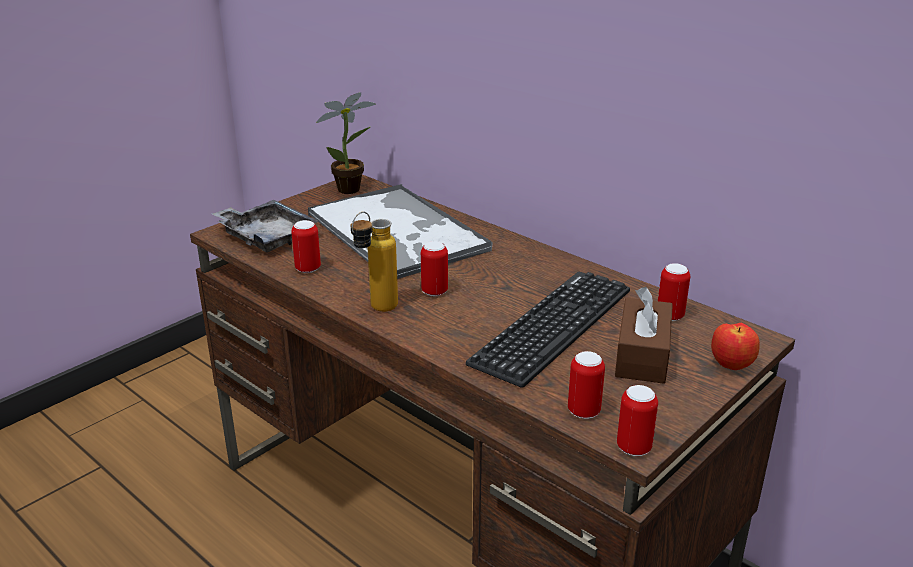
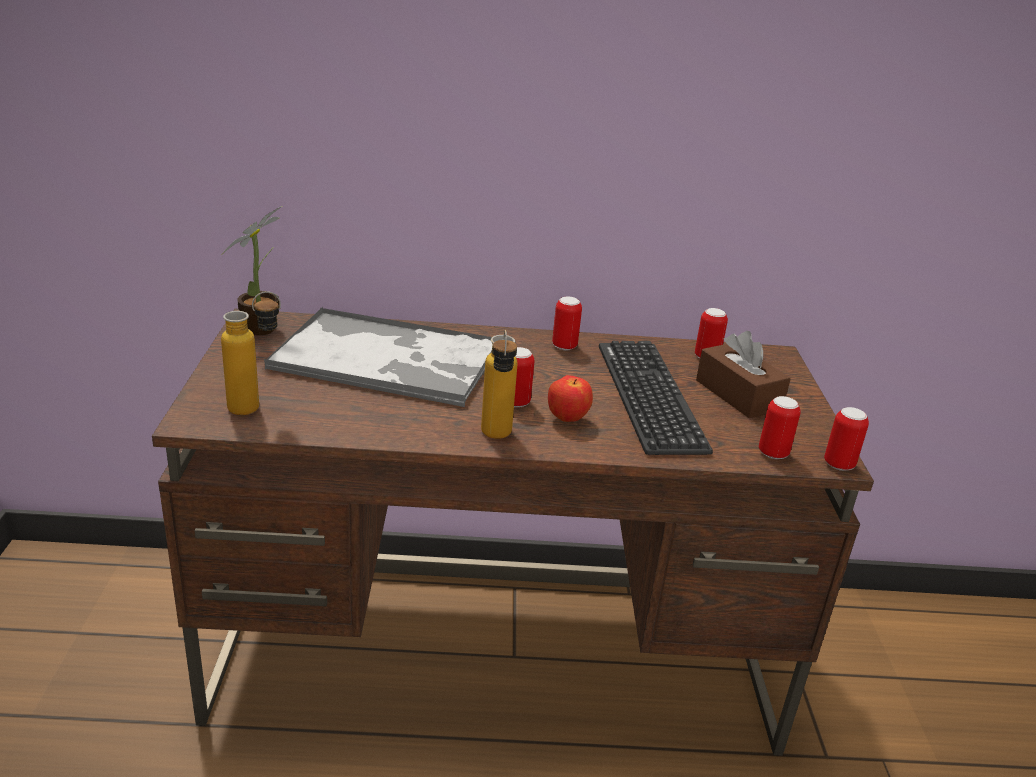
camera: 45 degrees left, 0 degrees up
grey tray [213,200,319,252] -> bottle [221,291,281,415]
can [291,220,321,273] -> can moved to [552,297,582,350]
apple [711,323,760,370] -> apple moved to [548,375,593,422]

